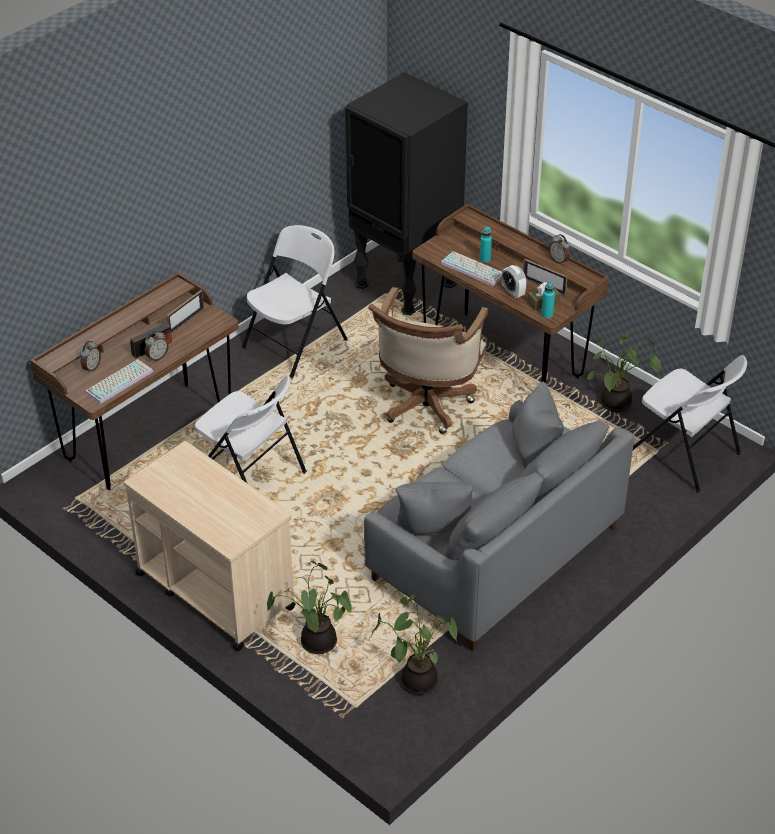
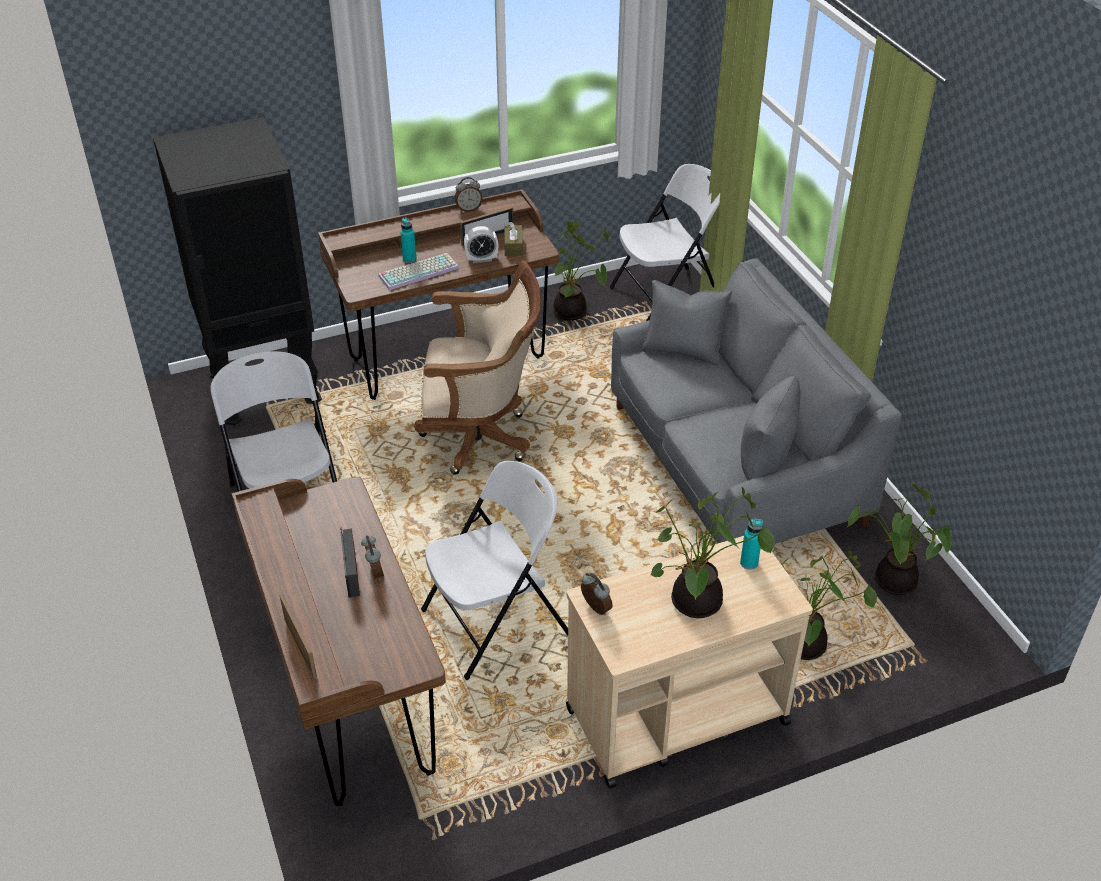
camera: 65 degrees left, 0 degrees up
alarm clock [80,341,101,373] -> alarm clock moved to [581,573,613,615]
keyboard [85,359,153,404] -> none
picture frame [166,290,204,334] -> picture frame moved to [280,595,317,679]
office chair [368,287,488,434] -> office chair turned 45 degrees counterclockwise [414,260,541,475]
turquoise bottle [541,282,555,318] -> turquoise bottle moved to [740,519,763,570]
none -> potted plant [650,486,774,618]

